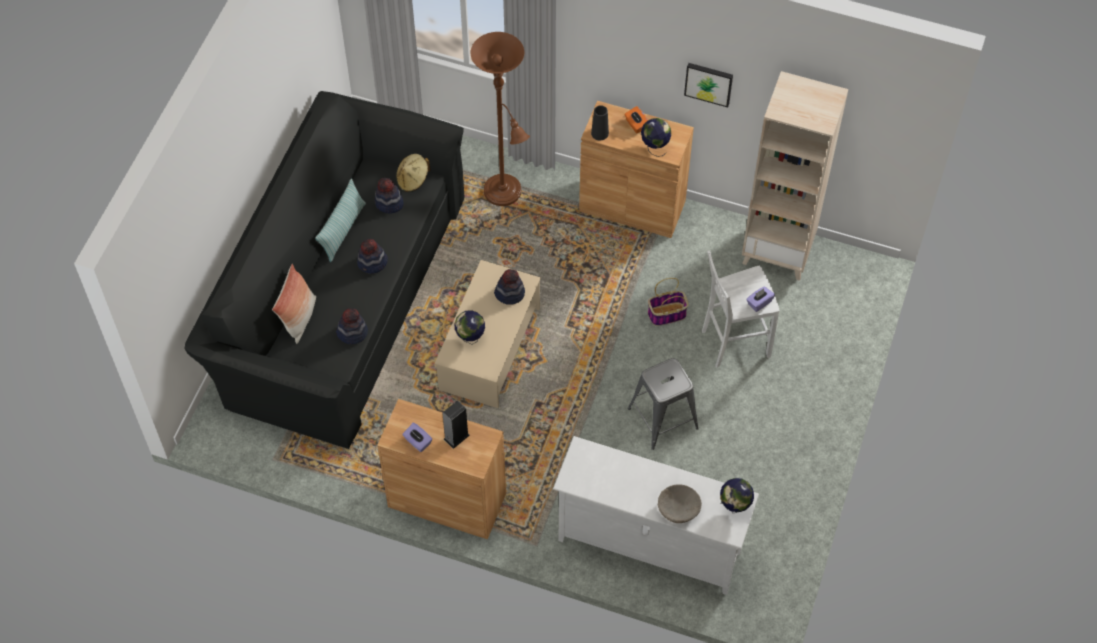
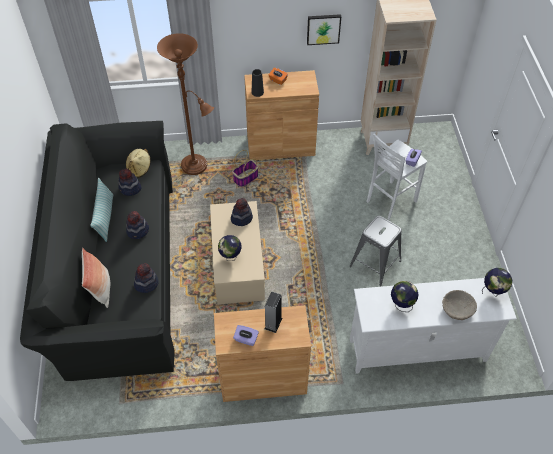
camera: 25 degrees left, 5 degrees down
globe [641,118,672,157] -> globe moved to [391,281,418,312]
basket [648,278,689,326] -> basket moved to [232,150,259,187]

